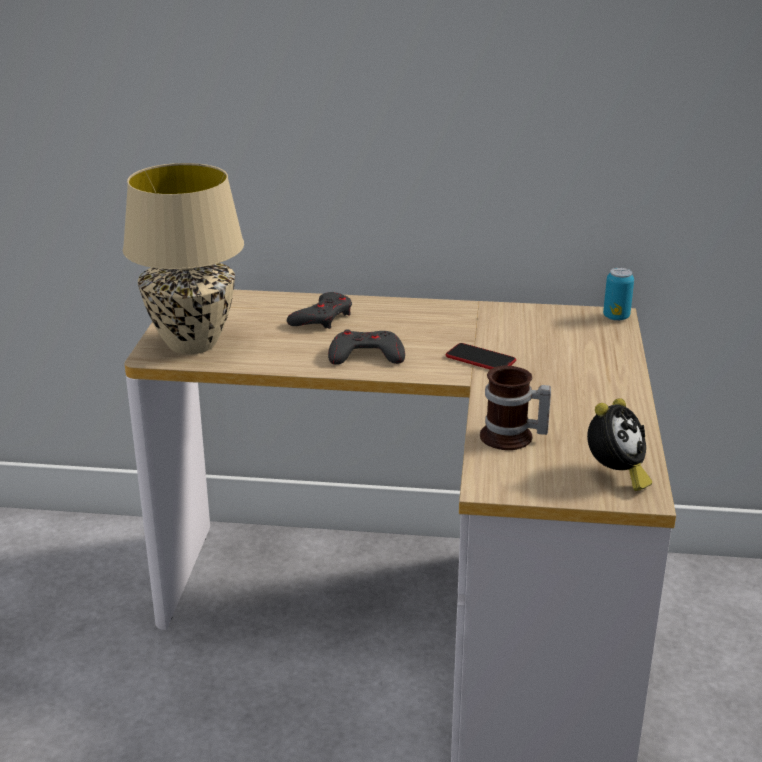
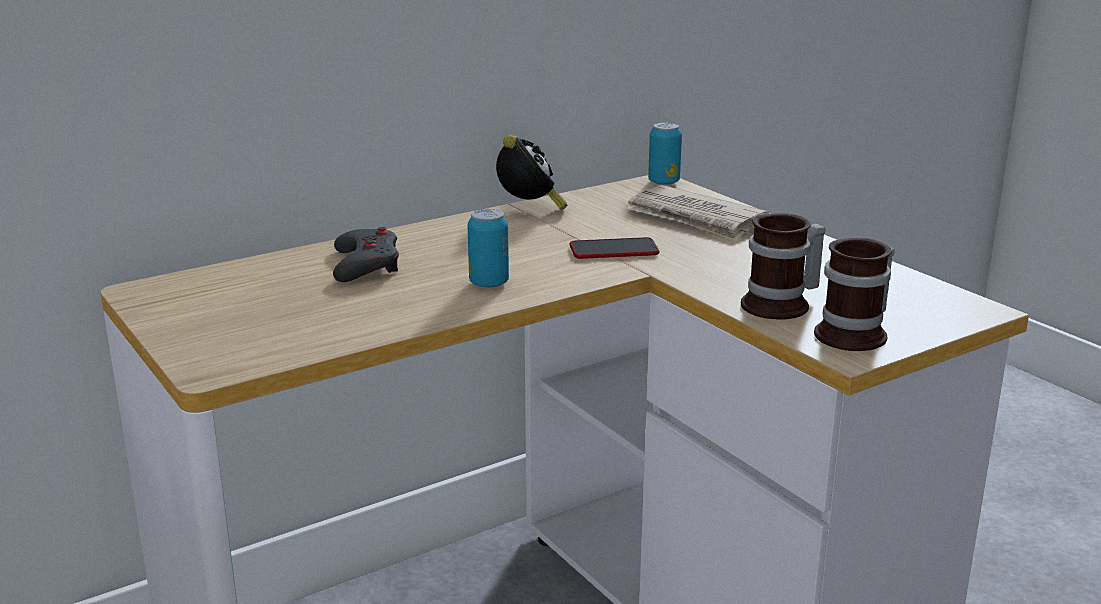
camera: 40 degrees left, 5 degrees down
beige table lamp [123,163,244,354] -> none
grey game controller [328,329,405,365] -> can [468,209,509,288]
alarm clock [587,398,652,491] -> alarm clock moved to [496,135,568,210]
none -> newspaper [626,185,769,241]
none -> mug [814,238,895,351]

